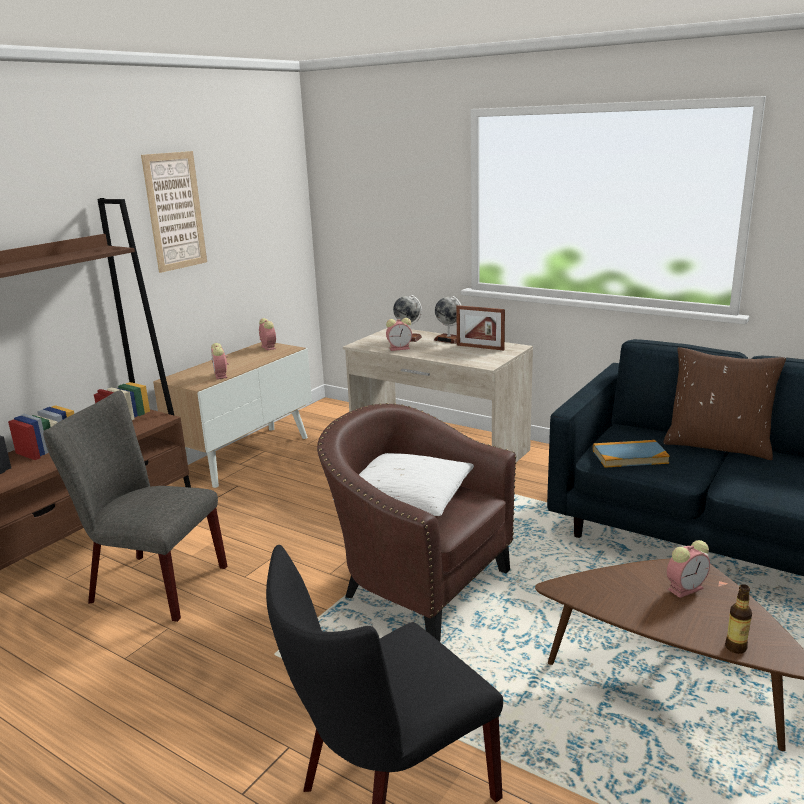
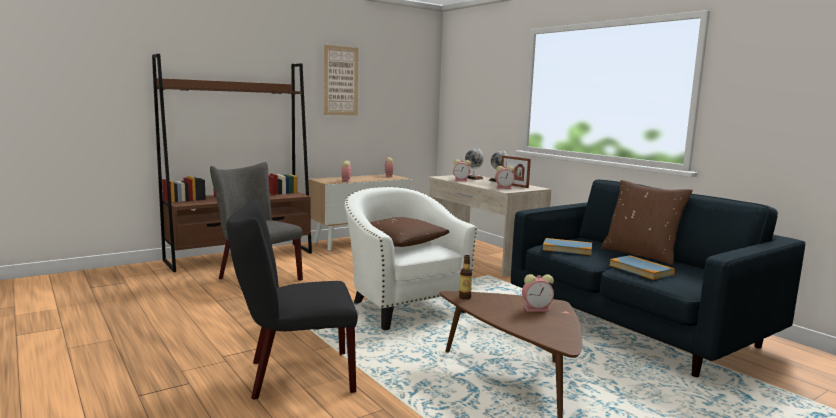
camera: 20 degrees right, 10 degrees down
brown armchair [317,403,516,642] -> white armchair [345,187,477,331]
white pillow [333,453,474,516] -> brown pillow [370,217,449,247]
bottle [725,584,752,654] -> bottle moved to [459,255,472,299]
none -> alarm clock [495,166,515,189]
none -> book [609,256,675,280]

